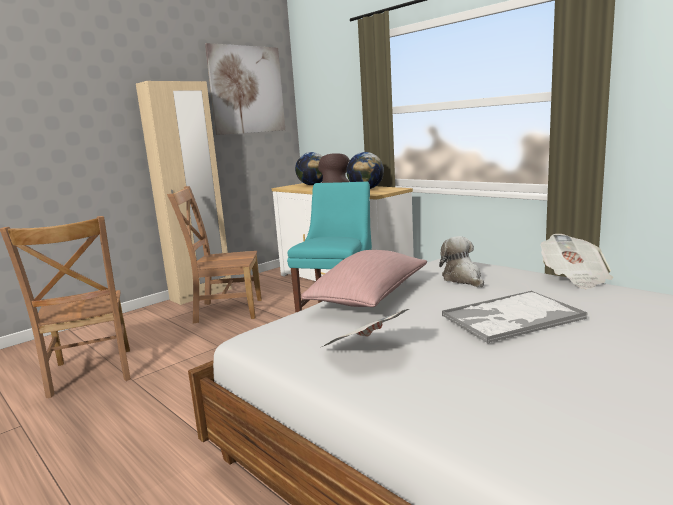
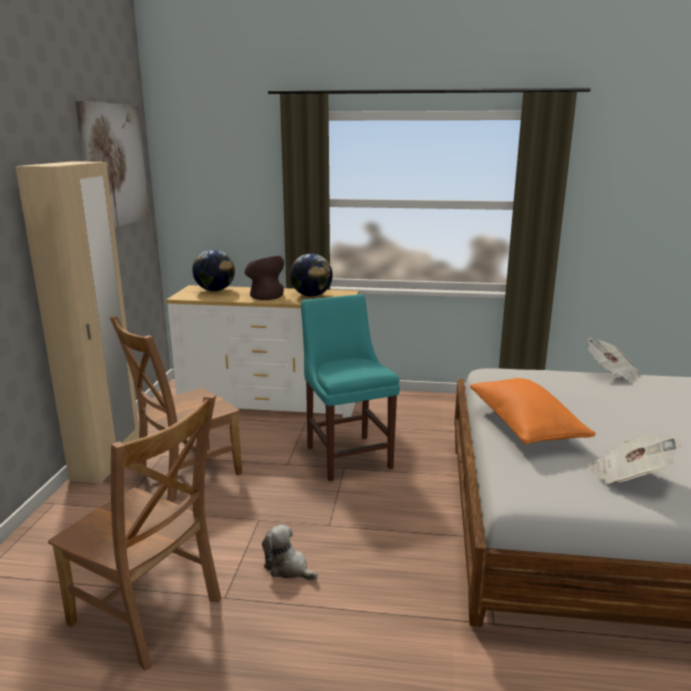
camera: 40 degrees left, 5 degrees up
pink pillow [301,250,427,307] -> orange pillow [470,378,596,444]
plush toy [439,236,484,287] -> plush toy moved to [262,524,318,581]
tray [442,291,588,343] -> none

